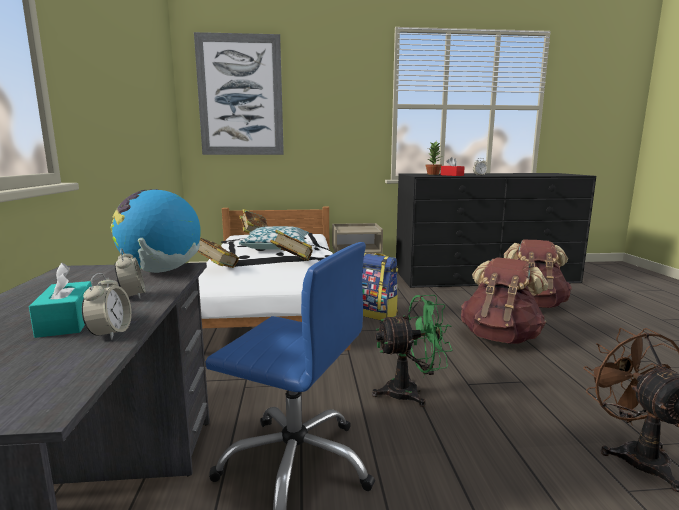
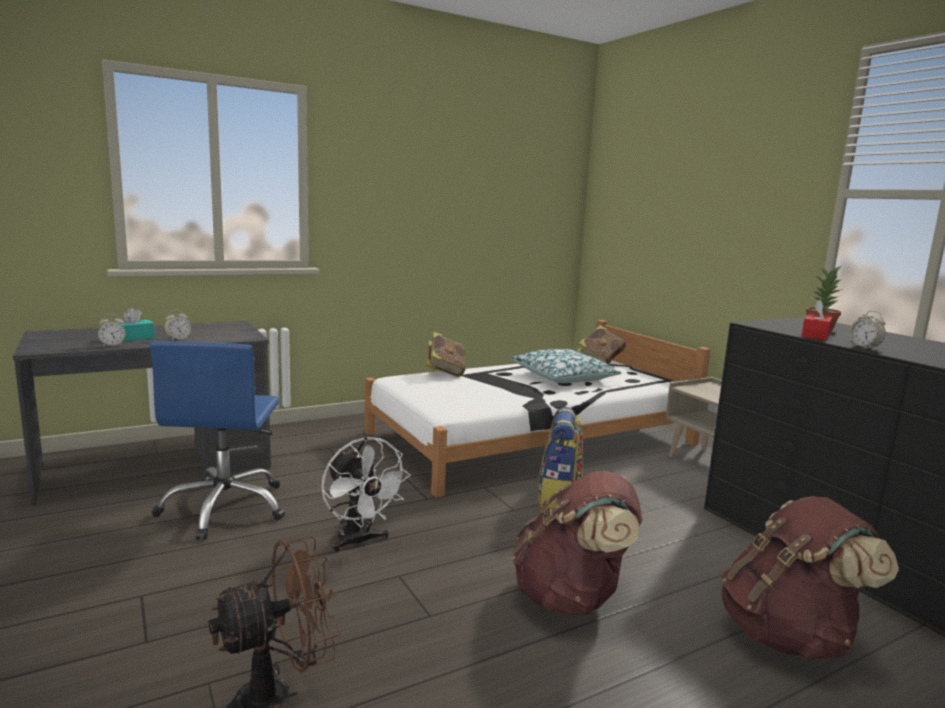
camera: 65 degrees right, 0 degrees up
globe [111,189,201,273] -> none
picture [194,32,284,155] -> none
book [270,230,313,261] -> none
green fan [372,295,452,407] -> white fan [321,437,410,552]

